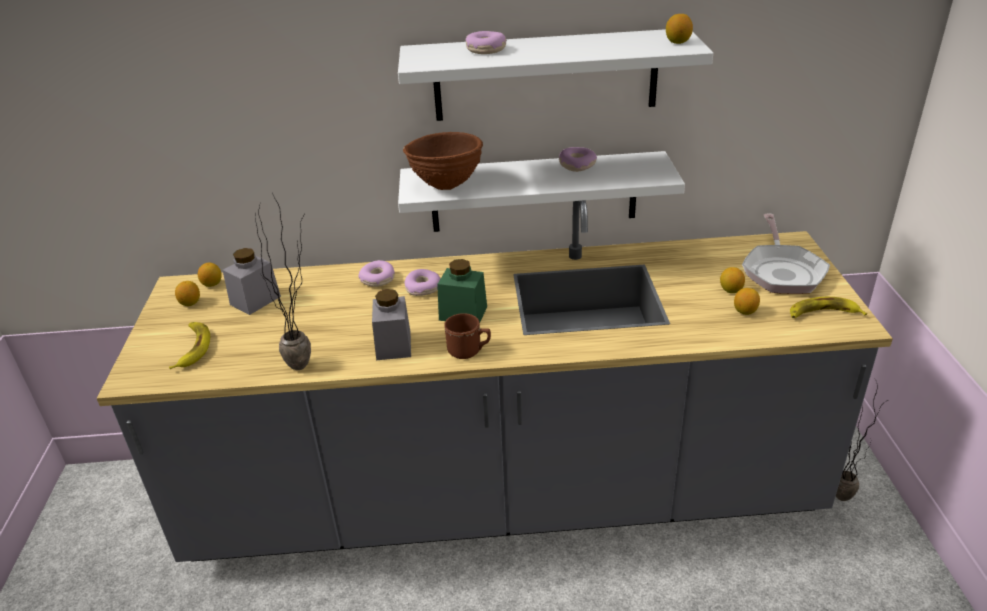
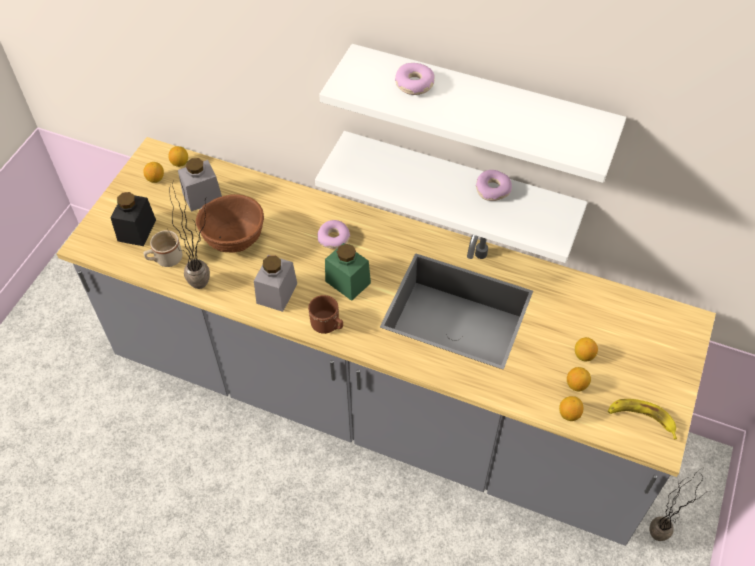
camera: 25 degrees right, 20 degrees up
banana [169,322,210,369] -> black jar [110,192,156,246]
donut [358,260,395,287] -> none
brown bowl [403,132,483,190] -> brown bowl moved to [196,194,264,253]
lemon [666,14,693,44] -> lemon moved to [559,396,583,421]
frying pan [742,214,830,294] -> none
none -> beige mug [143,230,182,267]

